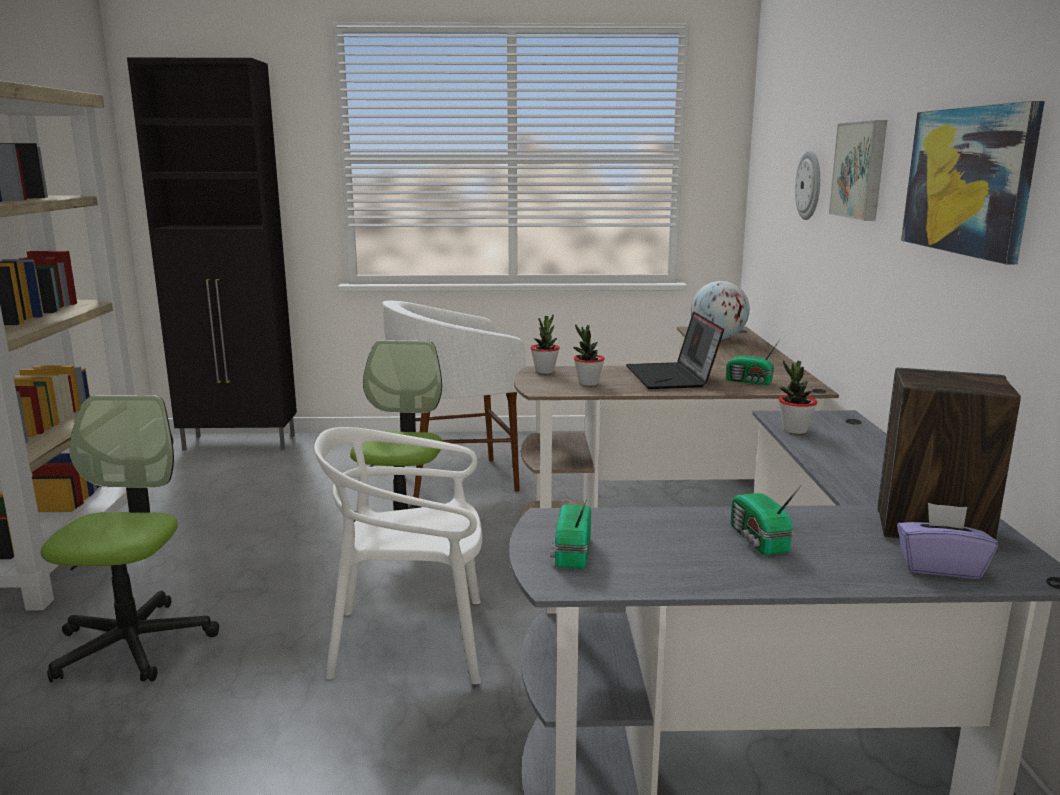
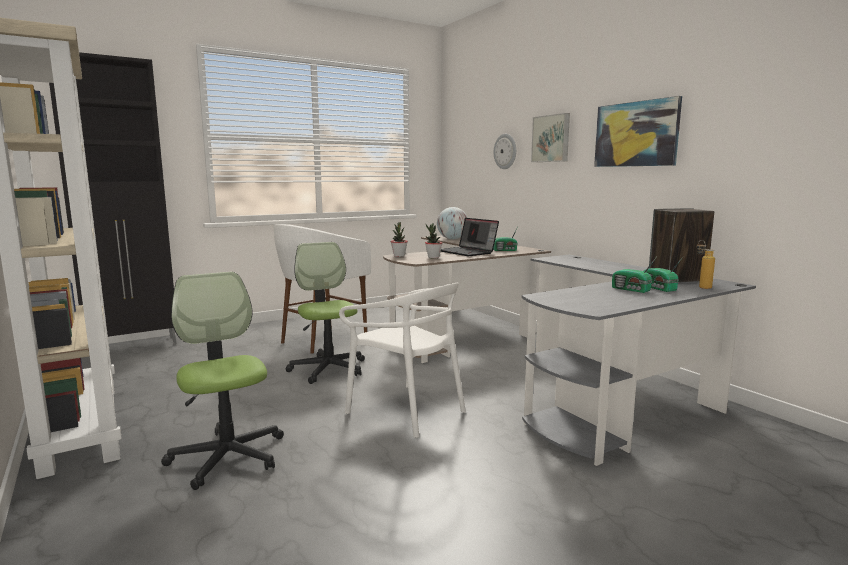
camera: 30 degrees left, 5 degrees down
white chair [314,427,482,684] -> white chair turned 105 degrees counterclockwise [339,283,466,438]
radio [550,500,591,569] -> radio moved to [644,257,683,292]
potted plant [779,360,817,434] -> none
purple tissue box [897,503,998,579] -> bottle [697,240,715,289]

